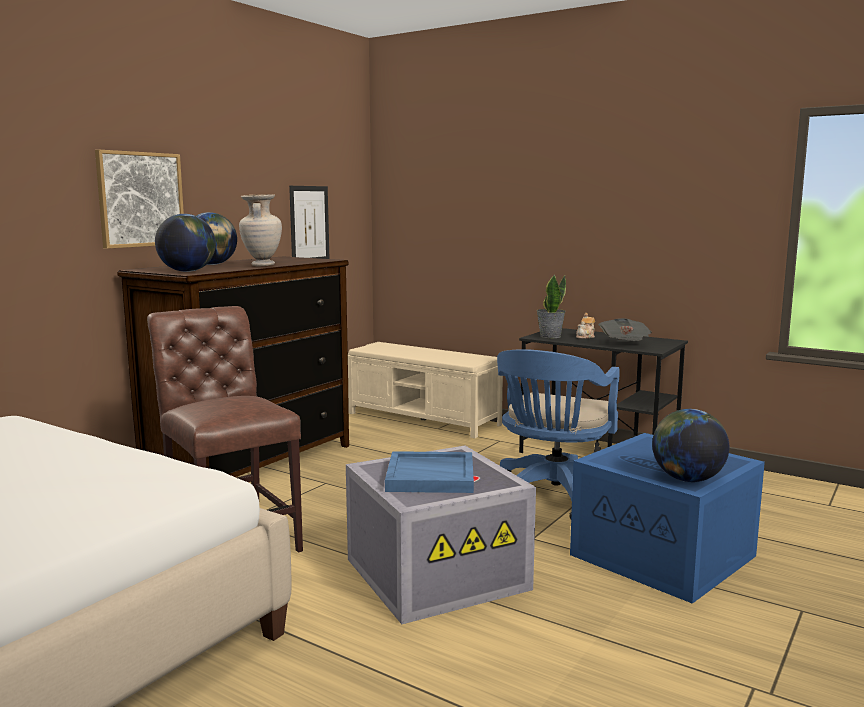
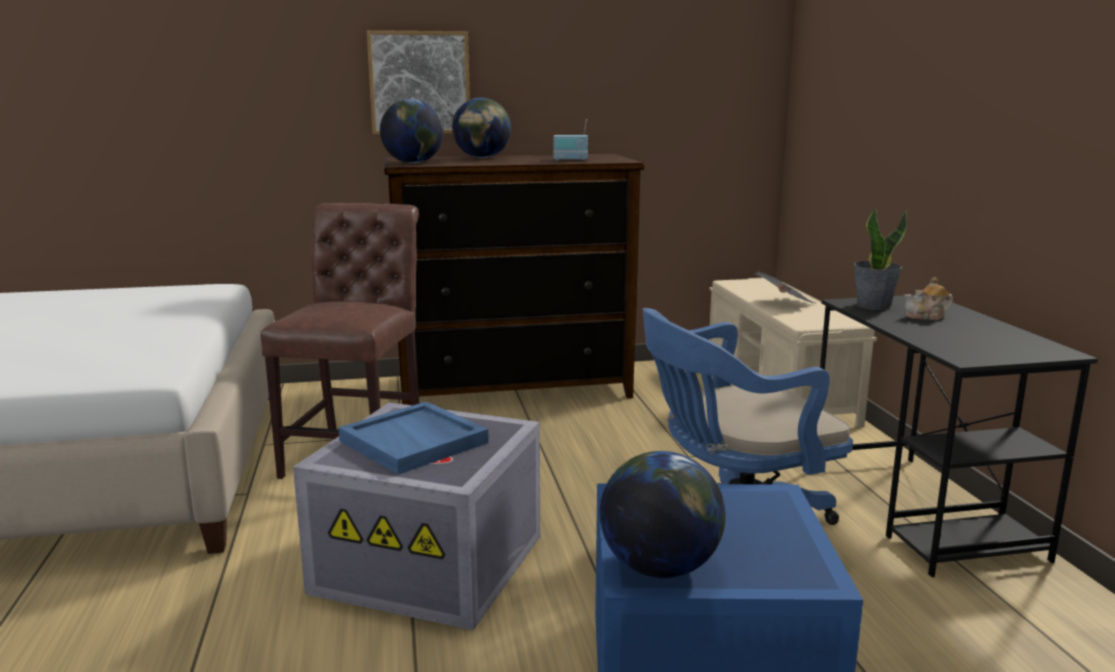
camera: 45 degrees right, 5 degrees up
beige vase [239,194,282,266] -> none
picture [289,186,330,259] -> none
newspaper [598,318,652,341] -> newspaper moved to [754,272,815,303]
none -> radio [554,119,588,161]

